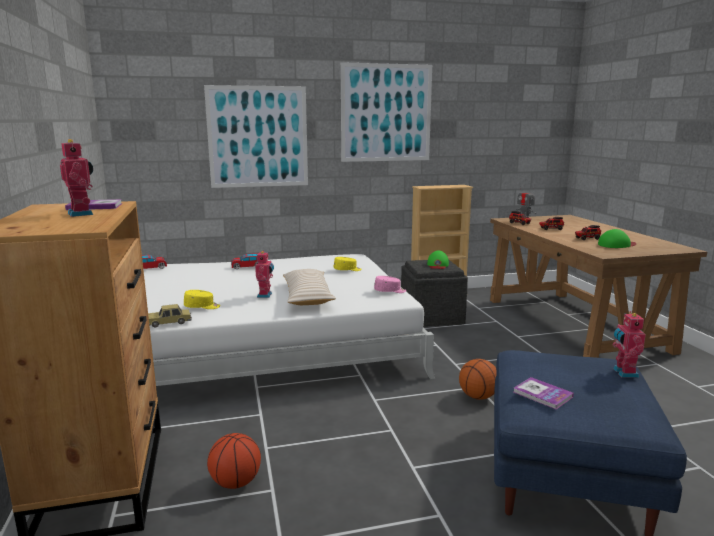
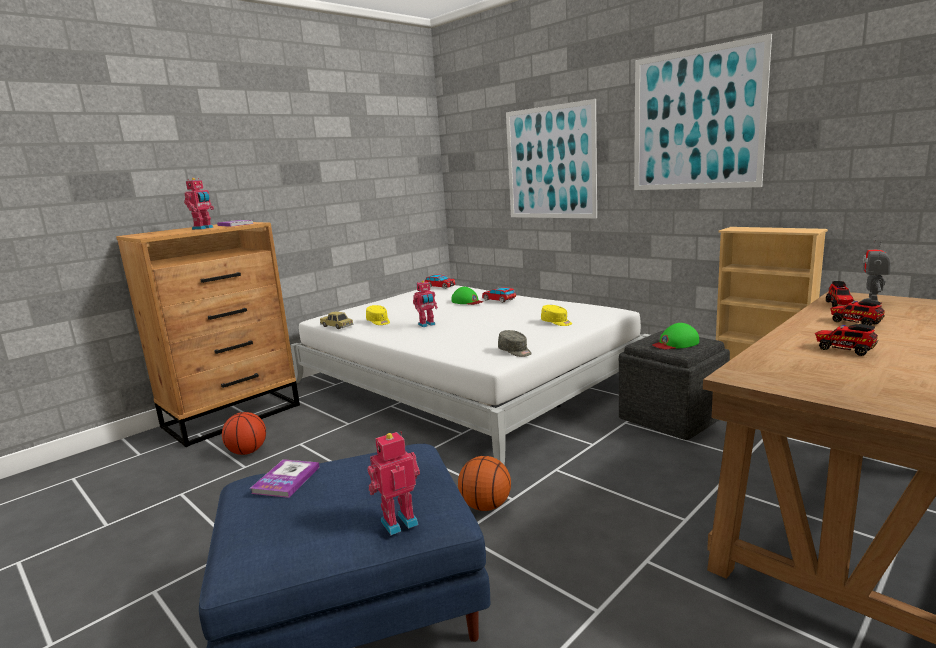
camera: 60 degrees right, 0 degrees up
beige pillow [283,269,336,305] -> none
pink cap [374,276,406,293] -> grey cap [498,330,532,357]
green cap [598,229,636,248] -> green cap moved to [452,287,483,305]

